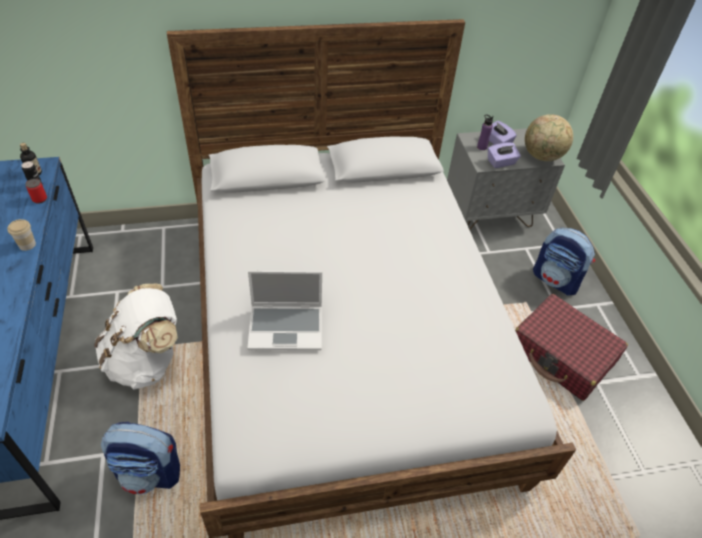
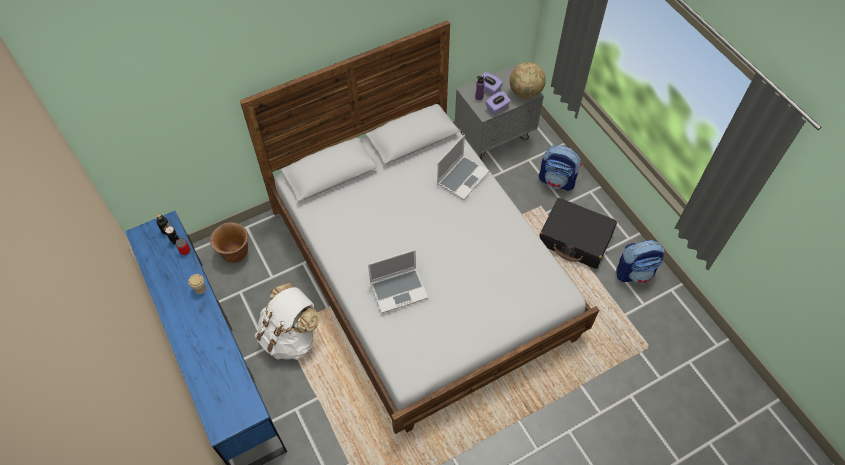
camera: 15 degrees left, 10 degrees up
backpack [101,422,180,495] -> backpack moved to [616,240,665,284]
red suitcase [515,294,628,401] -> black suitcase [539,198,617,269]
none -> brown planter [210,222,248,263]
none -> laptop [437,135,489,200]

